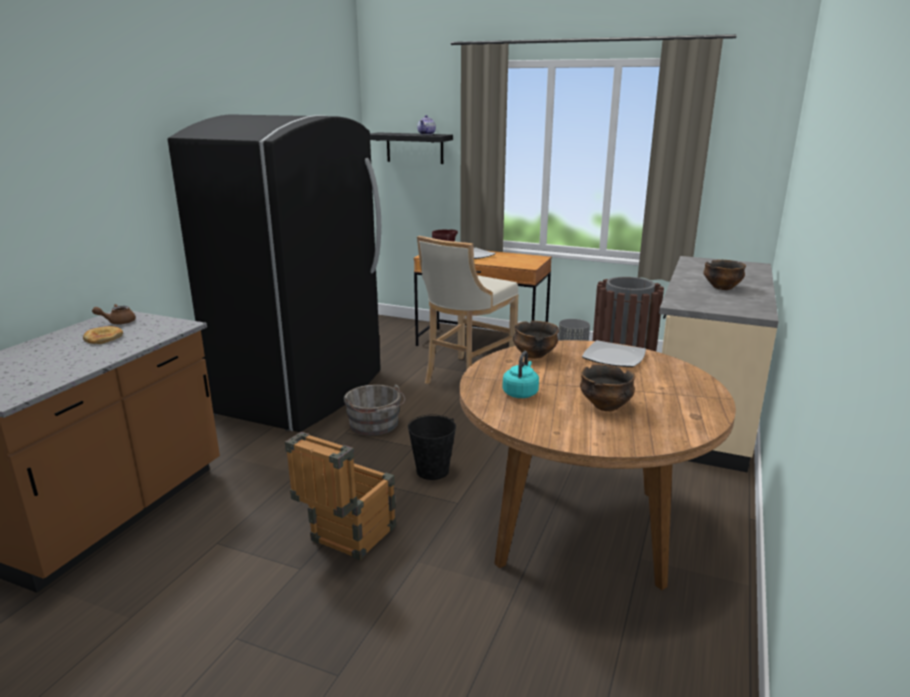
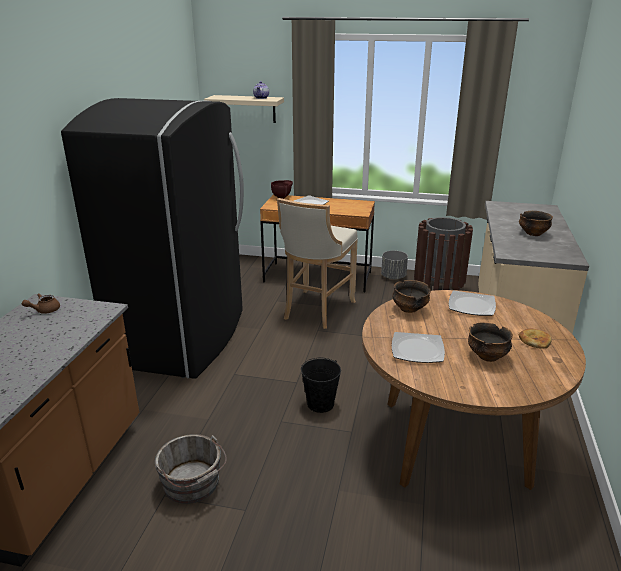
camera: 10 degrees left, 5 degrees up
bread [83,326,123,344] -> bread moved to [518,329,552,349]
crate [285,432,396,560] -> none
grey bucket [344,384,405,436] -> grey bucket moved to [155,434,227,504]
black shelf [370,132,453,164] -> beige shelf [204,95,284,123]
turquoise kettle [502,351,539,398] -> plate [392,332,445,363]

